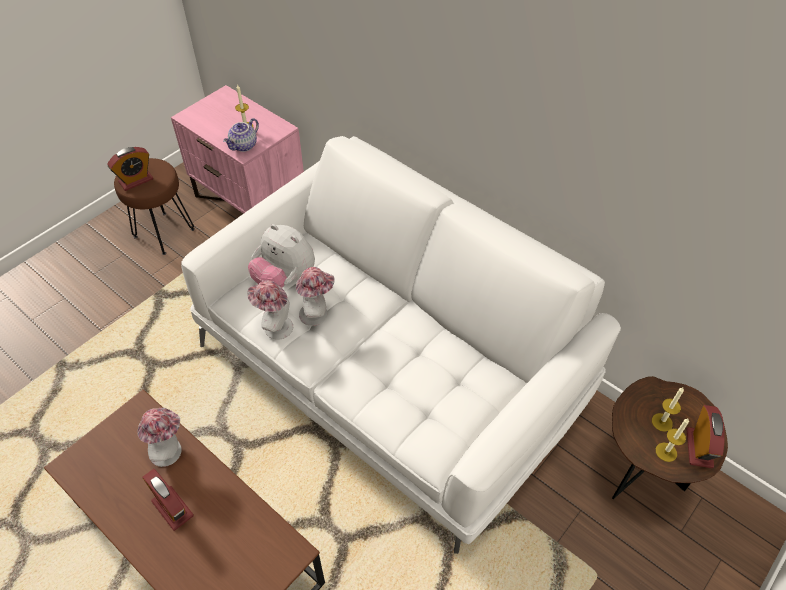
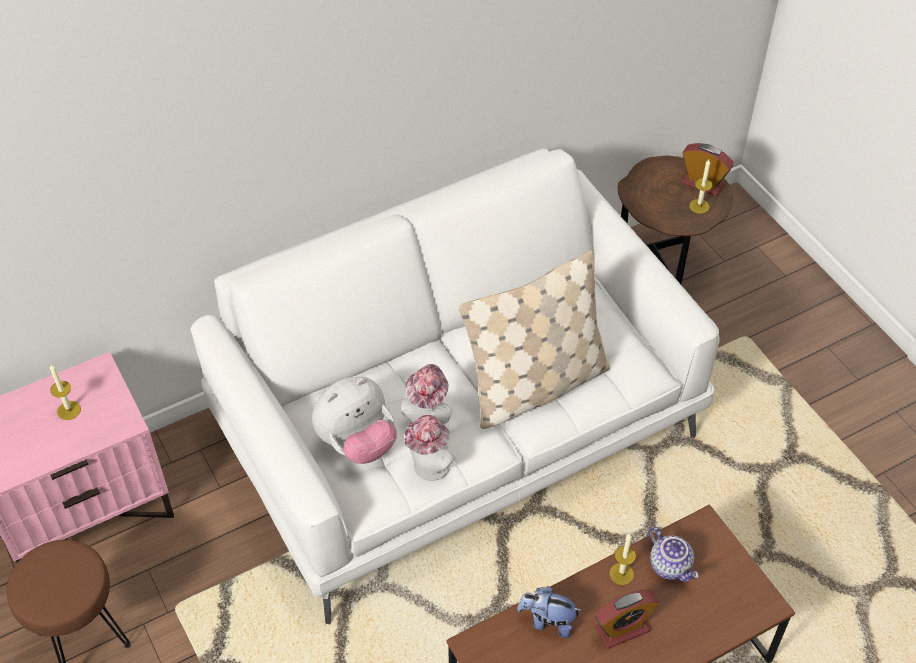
camera: 70 degrees left, 0 degrees up
alarm clock [107,147,153,191] -> none
hat [137,408,182,467] -> plush toy [517,586,582,638]
teapot [223,118,259,152] -> teapot moved to [649,527,699,582]
candle [652,387,684,432] -> candle moved to [610,533,636,585]
none -> beige pillow [459,250,610,429]

